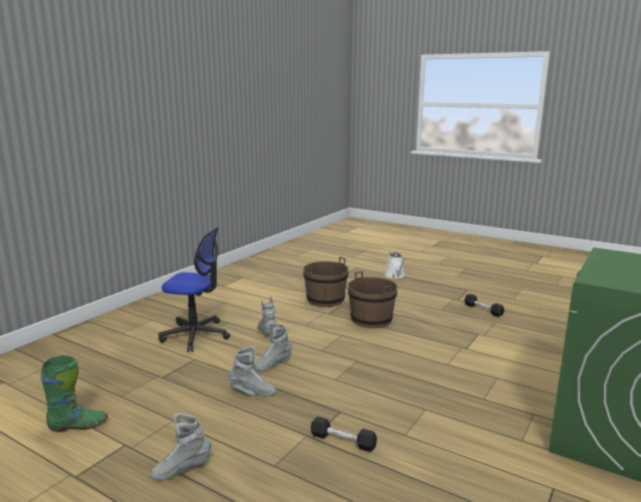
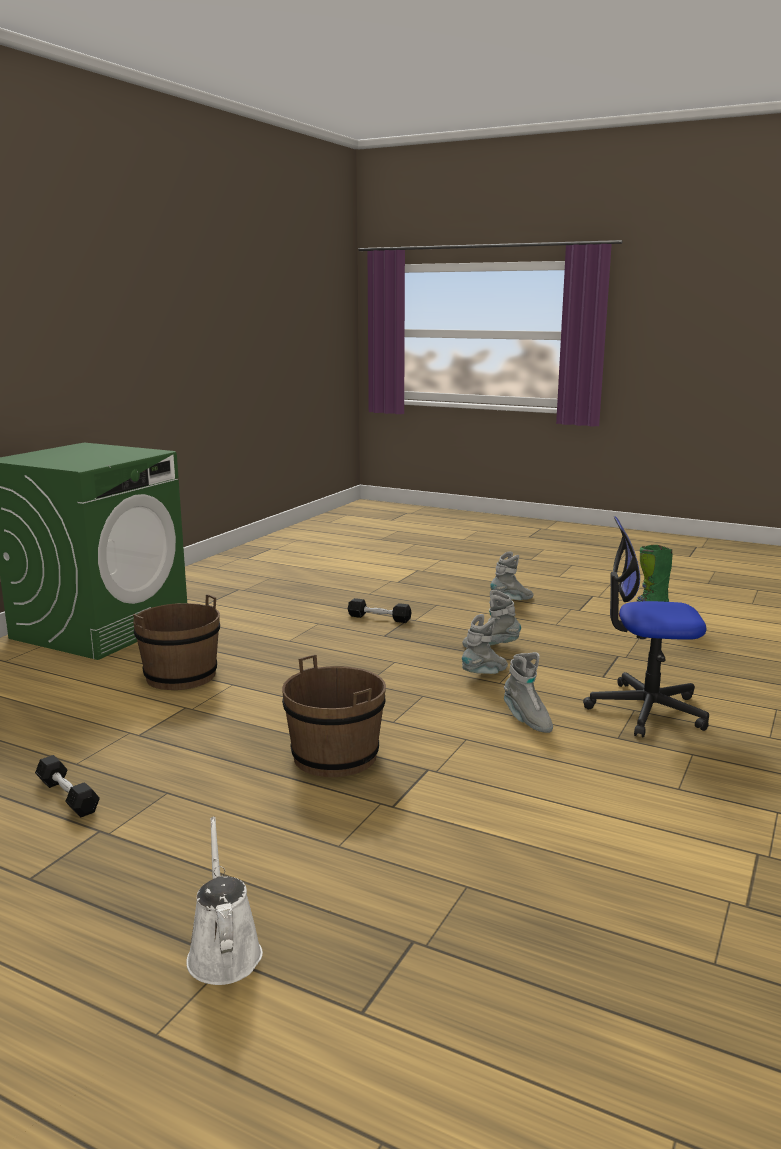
camera: 175 degrees right, 0 degrees up
brown bucket [303,257,348,307] -> brown bucket moved to [133,594,220,690]

